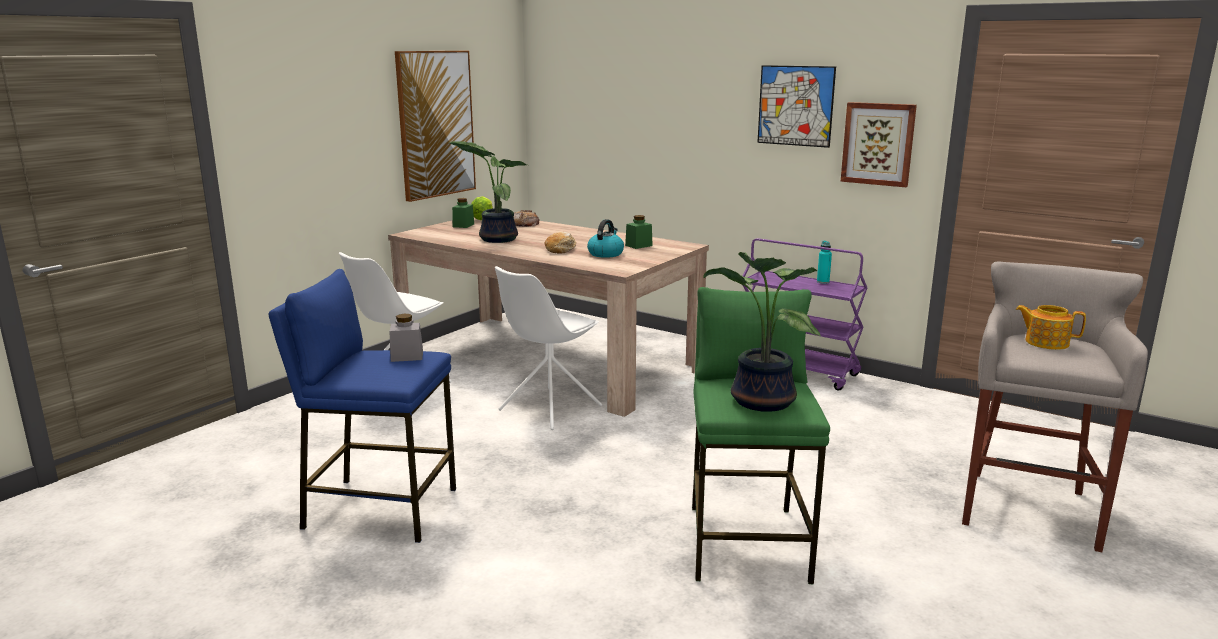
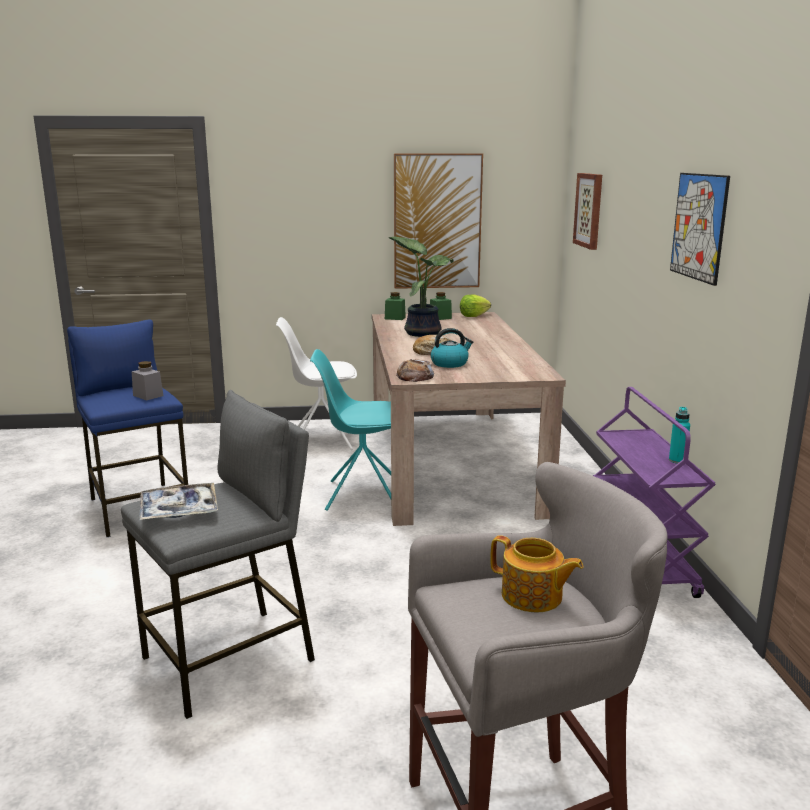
camera: 50 degrees right, 0 degrees up
white chair [495,266,603,430] -> turquoise chair [310,349,391,511]
bread [514,210,540,227] -> bread moved to [396,359,434,382]
green jar [625,215,653,249] -> green jar moved to [385,292,406,320]
green stool [692,287,830,584] -> grey stool [121,390,315,719]
potted plant [704,252,821,412] -> tray [139,483,218,520]
picture [840,102,917,187] -> picture moved to [573,173,602,250]
teapot [1016,305,1086,350] -> teapot turned 135 degrees clockwise [490,535,583,612]

